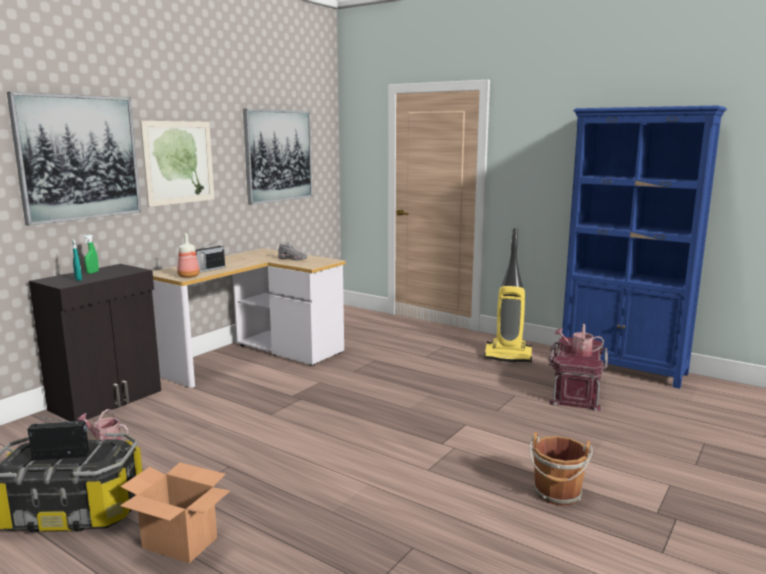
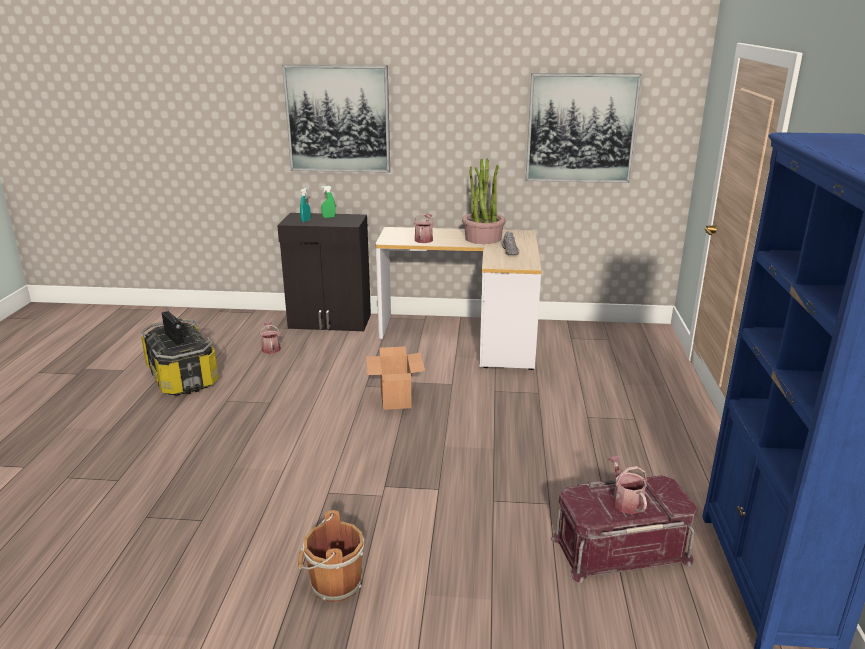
camera: 60 degrees right, 10 degrees up
cardboard box [120,462,230,563] -> cardboard box moved to [366,346,425,410]
picture [140,121,214,207] -> none
bottle [177,233,200,278] -> none
radio [196,241,225,272] -> watering can [414,213,434,243]
vacuum cleaner [484,228,532,363] -> none
none -> potted plant [462,158,506,244]

